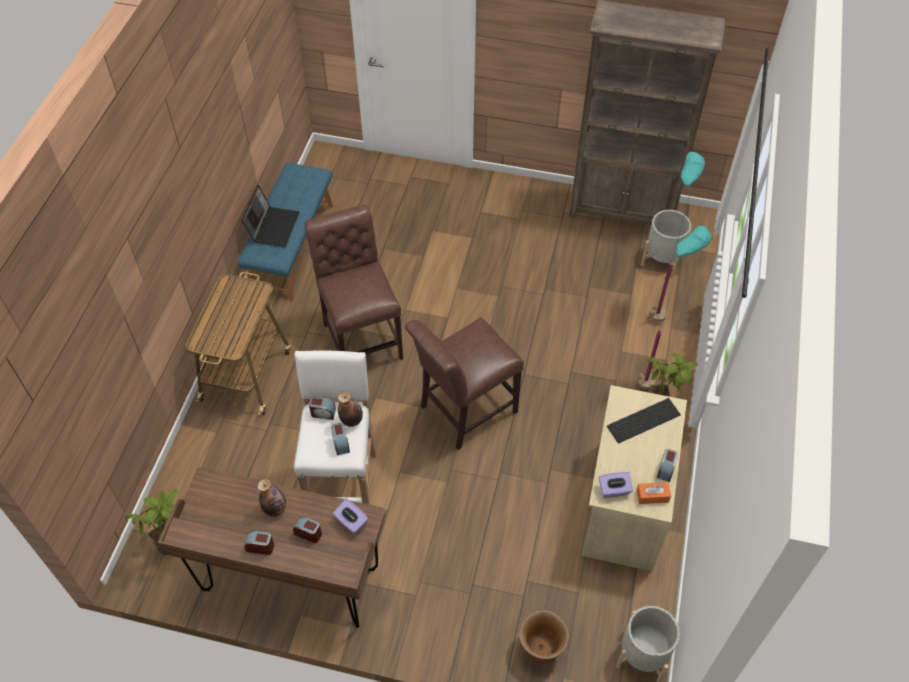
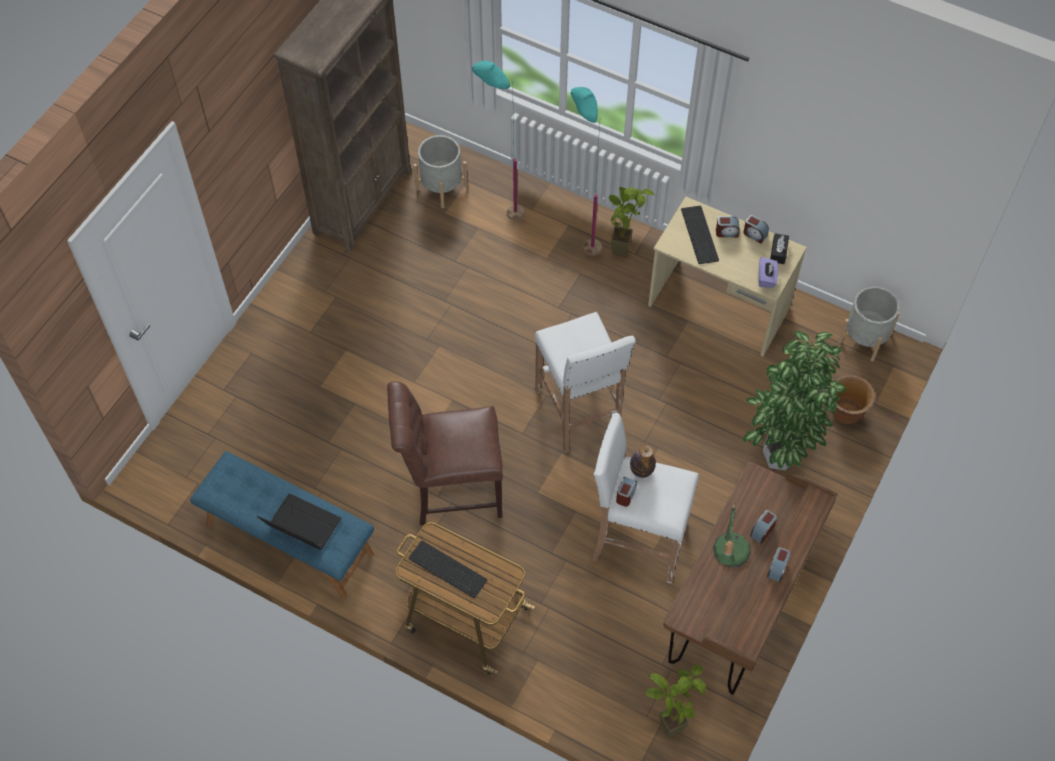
camera: 75 degrees left, 5 degrees up
bottle [257,479,286,517] -> table lamp [713,502,751,567]
alarm clock [331,423,350,455] -> alarm clock moved to [716,216,740,237]
purple tissue box [333,499,369,534] -> none
brown chair [405,317,524,450] -> white stool [535,312,636,453]
orange tissue box [636,482,671,504] -> black tissue box [770,234,789,264]
none -> keyboard [409,541,487,598]
none -> potted plant [743,331,846,470]

